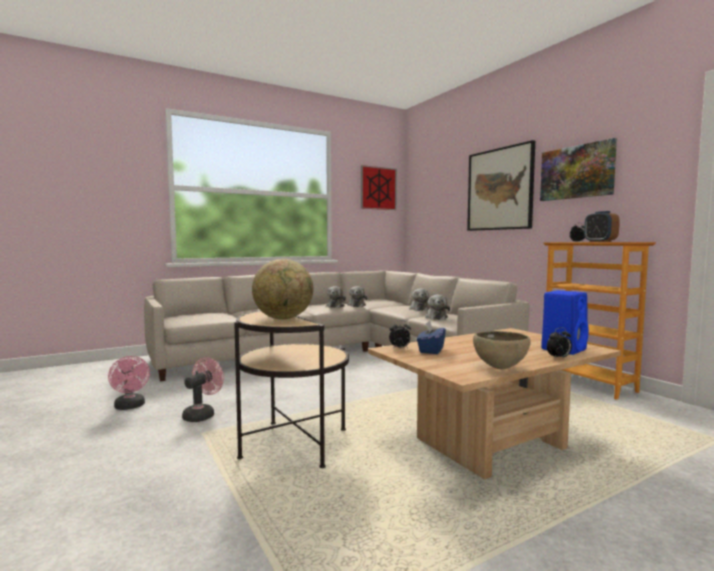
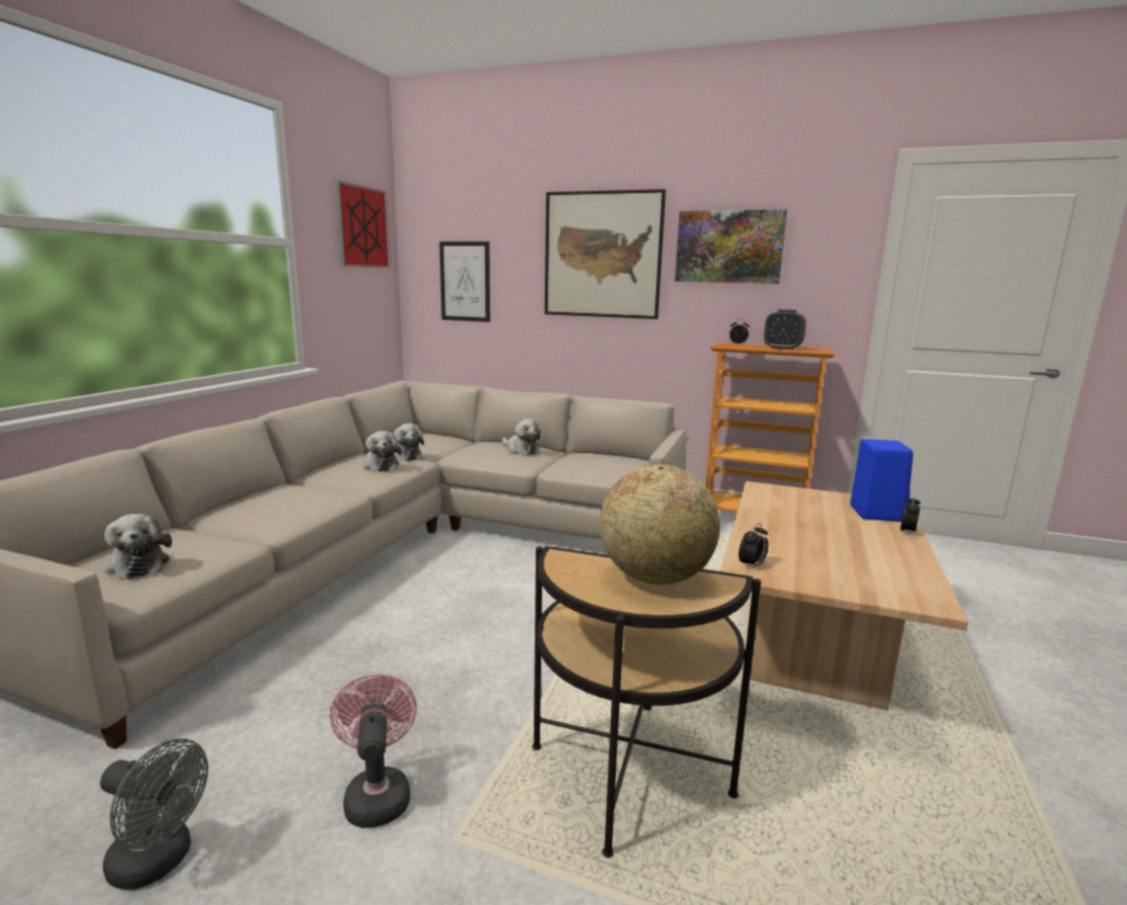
camera: 40 degrees left, 10 degrees up
pink fan [108,356,150,410] -> grey fan [100,739,208,889]
blue tissue box [417,321,446,354] -> none
plush toy [425,295,450,320] -> plush toy moved to [104,514,172,579]
brown bowl [473,331,531,369] -> none
none -> picture [439,241,490,322]

